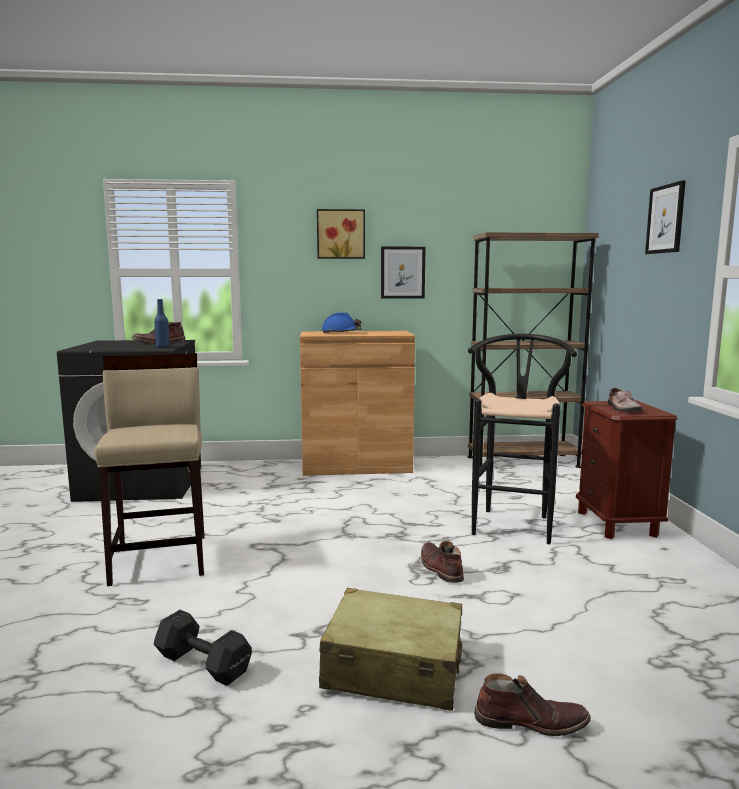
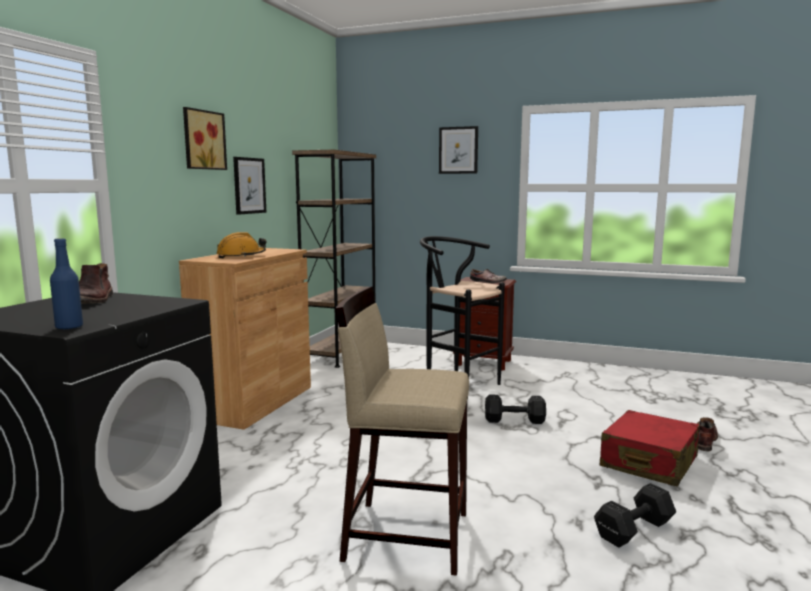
camera: 65 degrees left, 0 degrees up
blue bottle [154,299,170,347] -> blue bottle moved to [50,238,83,330]
beige suitcase [319,588,462,711] -> red suitcase [600,410,700,487]
blue hard hat [322,312,361,333] -> orange hard hat [216,232,266,258]
brown boot [421,541,464,583] -> black dumbbell [485,394,546,424]

